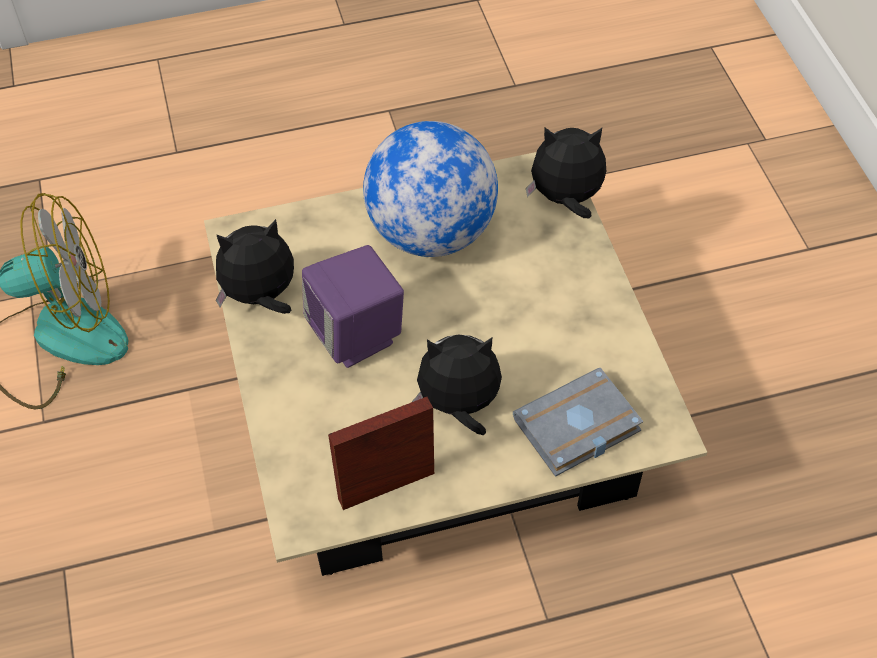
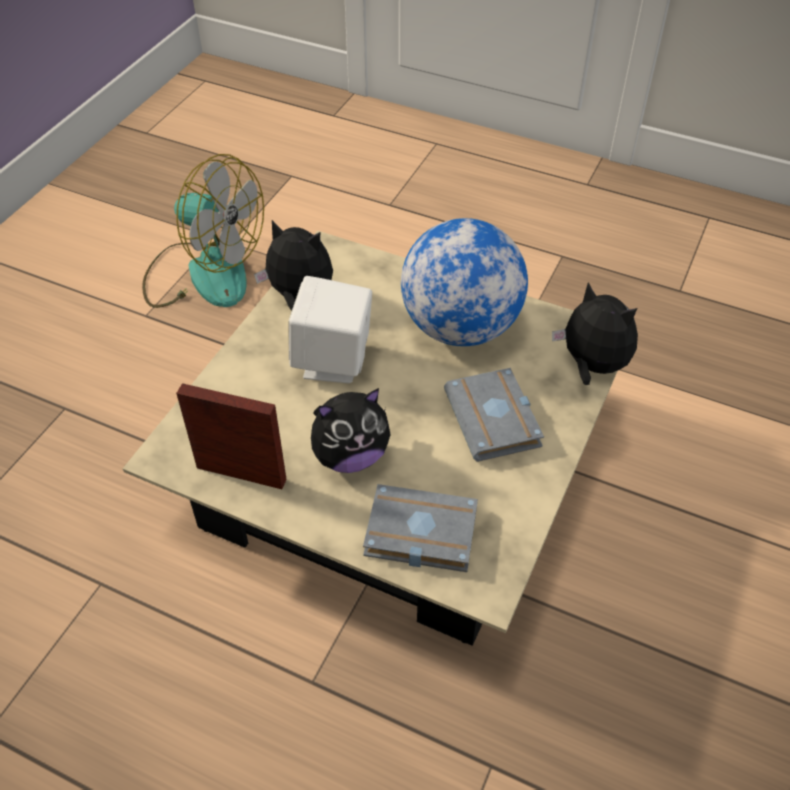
camera: 40 degrees right, 5 degrees down
purple speaker [302,245,404,368] -> white speaker [288,276,372,383]
plush toy [412,335,502,435] -> plush toy turned 120 degrees clockwise [311,388,391,473]
none -> grey book [444,368,544,462]

